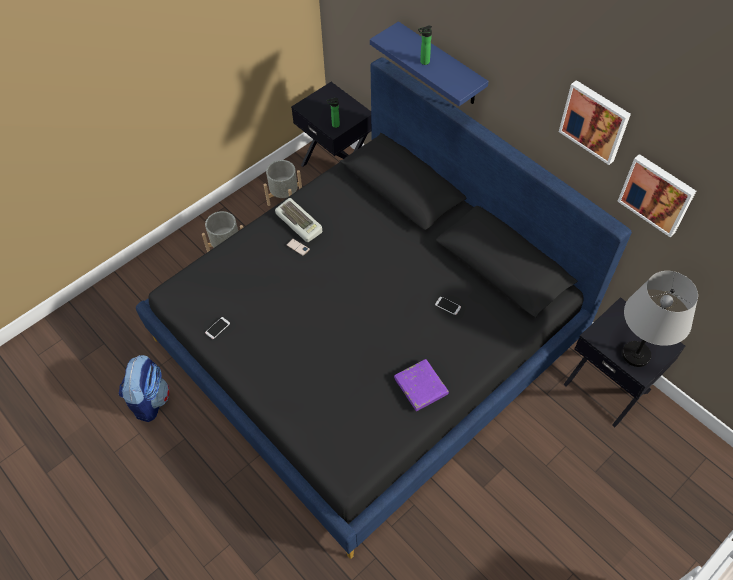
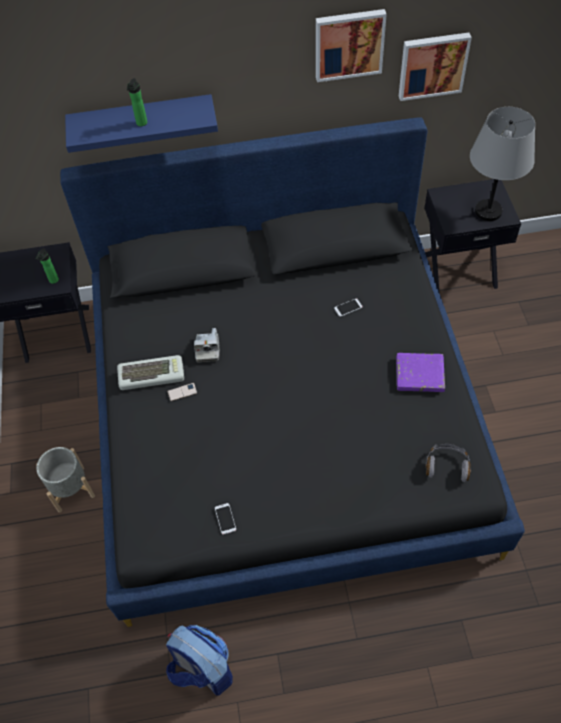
camera: 55 degrees left, 0 degrees up
grey planter [264,160,302,206] -> none
none -> camera [194,328,220,362]
none -> grey headphones [425,444,471,482]

